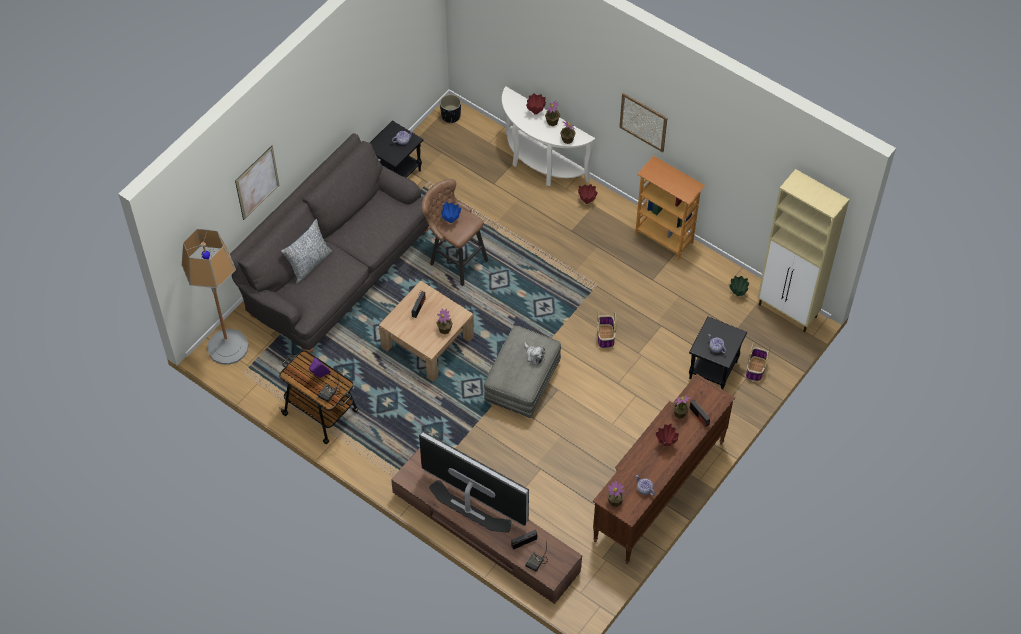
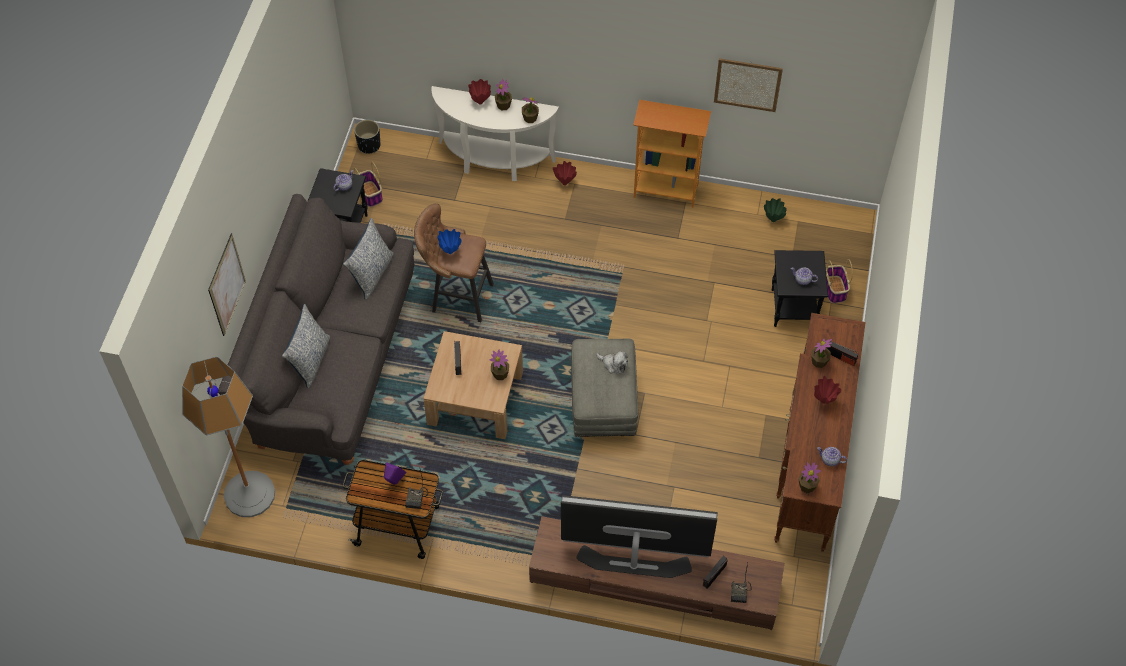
camera: 25 degrees left, 0 degrees up
basket [597,311,616,348] -> basket moved to [354,162,383,207]
picture [619,93,667,152] -> picture moved to [714,58,783,112]
beige cabinet [758,169,849,332] -> none
none -> pillow [343,218,394,300]

